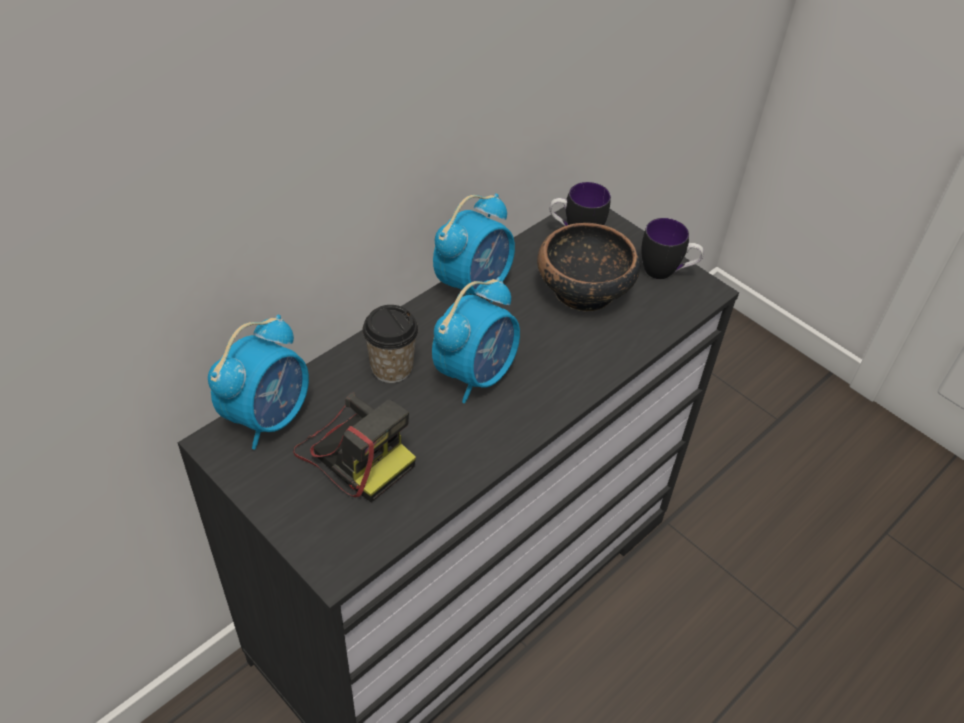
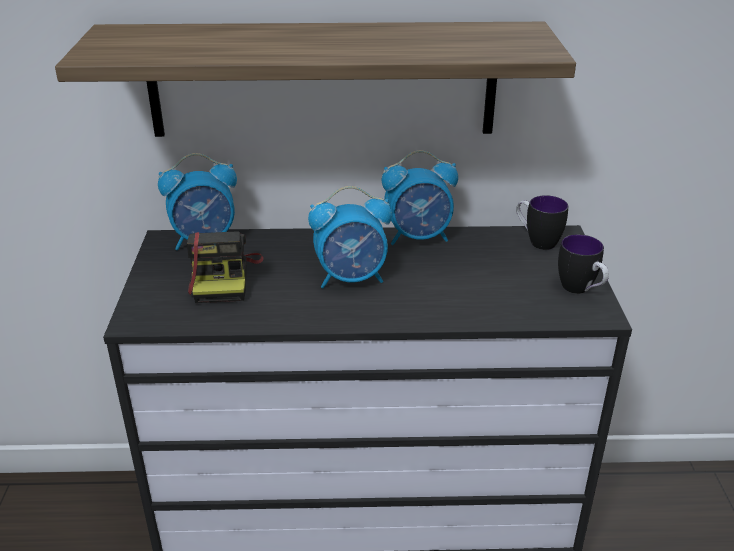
camera: 45 degrees right, 15 degrees down
cup [362,305,418,383] -> none
bowl [537,223,640,312] -> none
none -> shelf [55,22,576,137]

